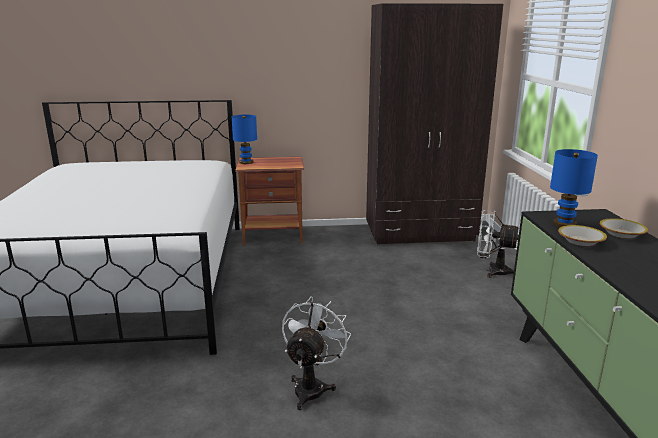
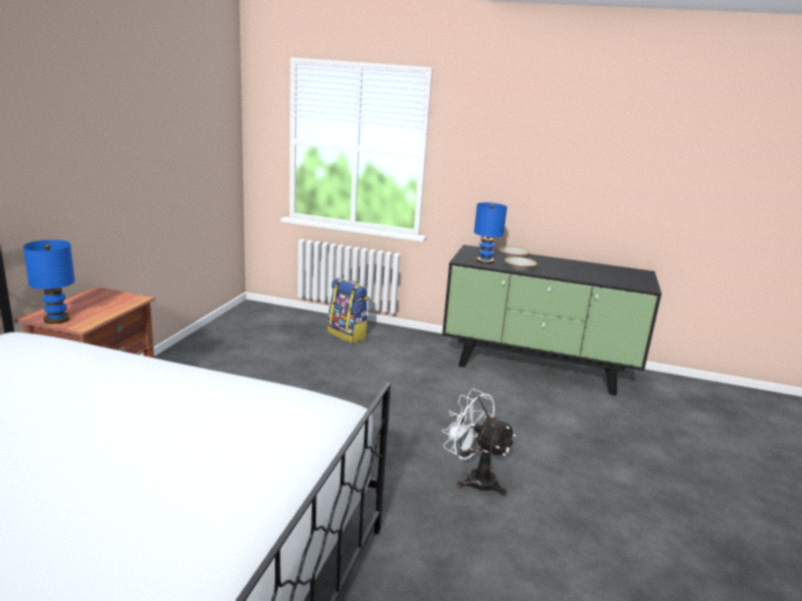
camera: 70 degrees left, 0 degrees up
brown wardrobe [366,3,503,245] -> none
white fan [477,210,520,278] -> backpack [328,278,369,343]

